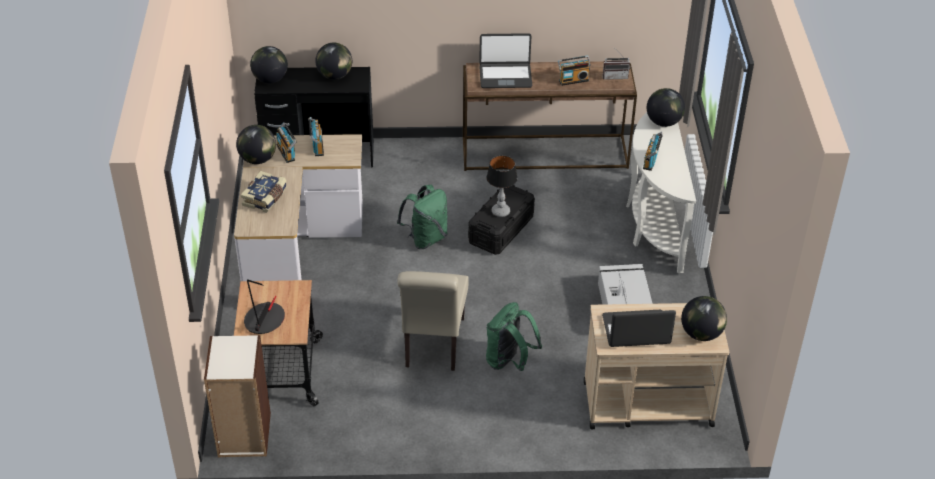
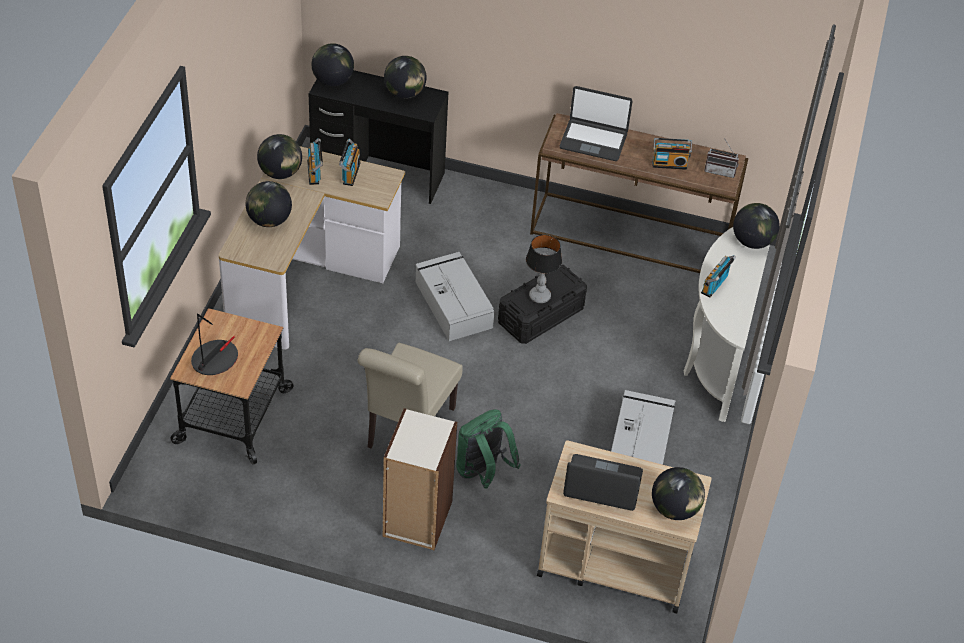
camera: 15 degrees right, 5 degrees up
bookcase [204,335,271,457] -> bookcase moved to [383,408,457,550]
book [241,171,287,213] -> globe [246,181,292,227]
green backpack [397,185,448,249] -> grey storage box [415,252,495,341]

